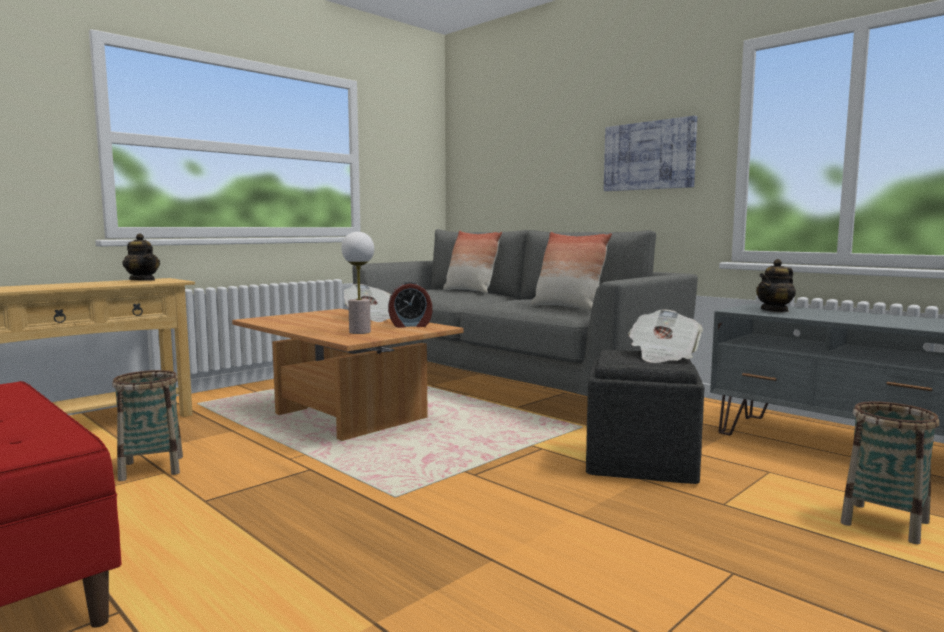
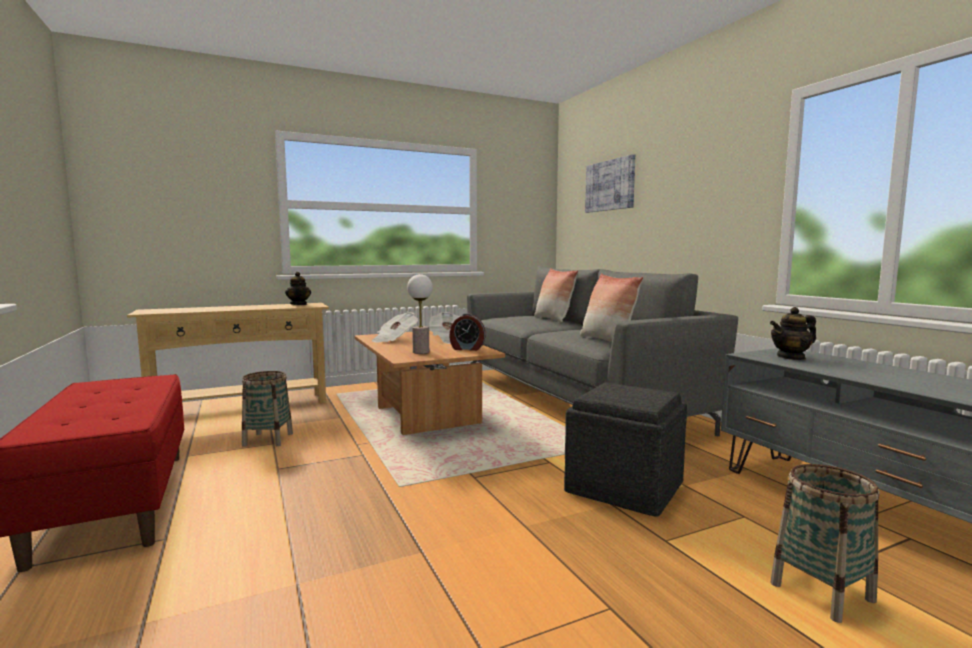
camera: 20 degrees right, 0 degrees up
picture [604,116,697,191] -> picture moved to [585,154,635,213]
newspaper [628,309,703,363] -> newspaper moved to [372,312,418,342]

